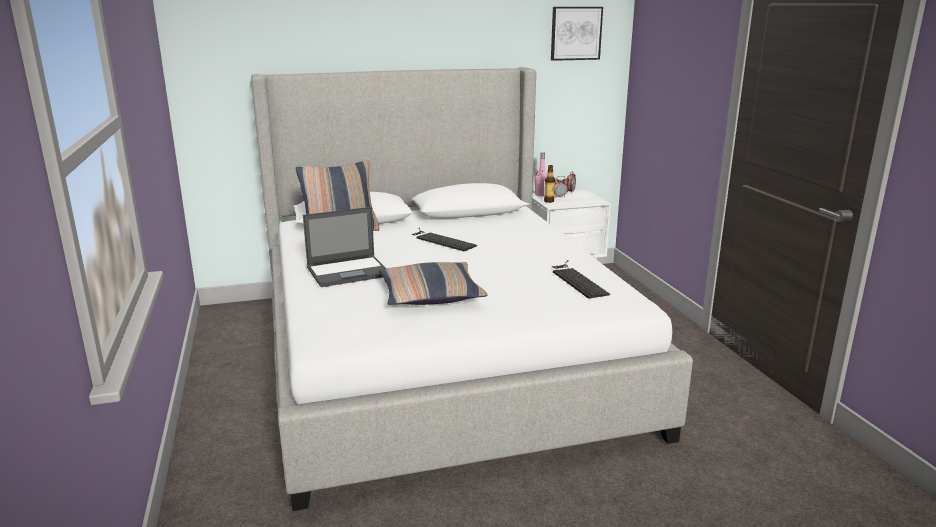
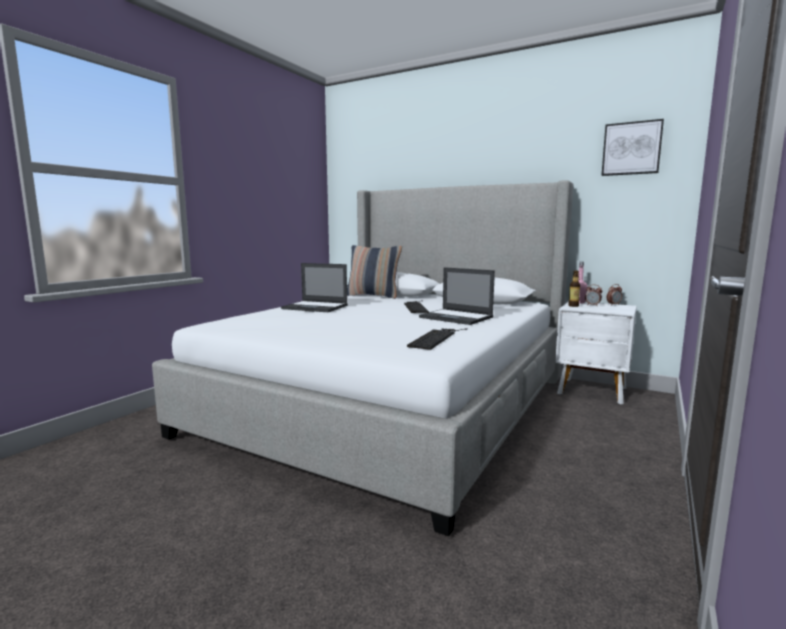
camera: 45 degrees right, 10 degrees down
pillow [379,262,488,305] -> none
none -> laptop [419,267,495,325]

